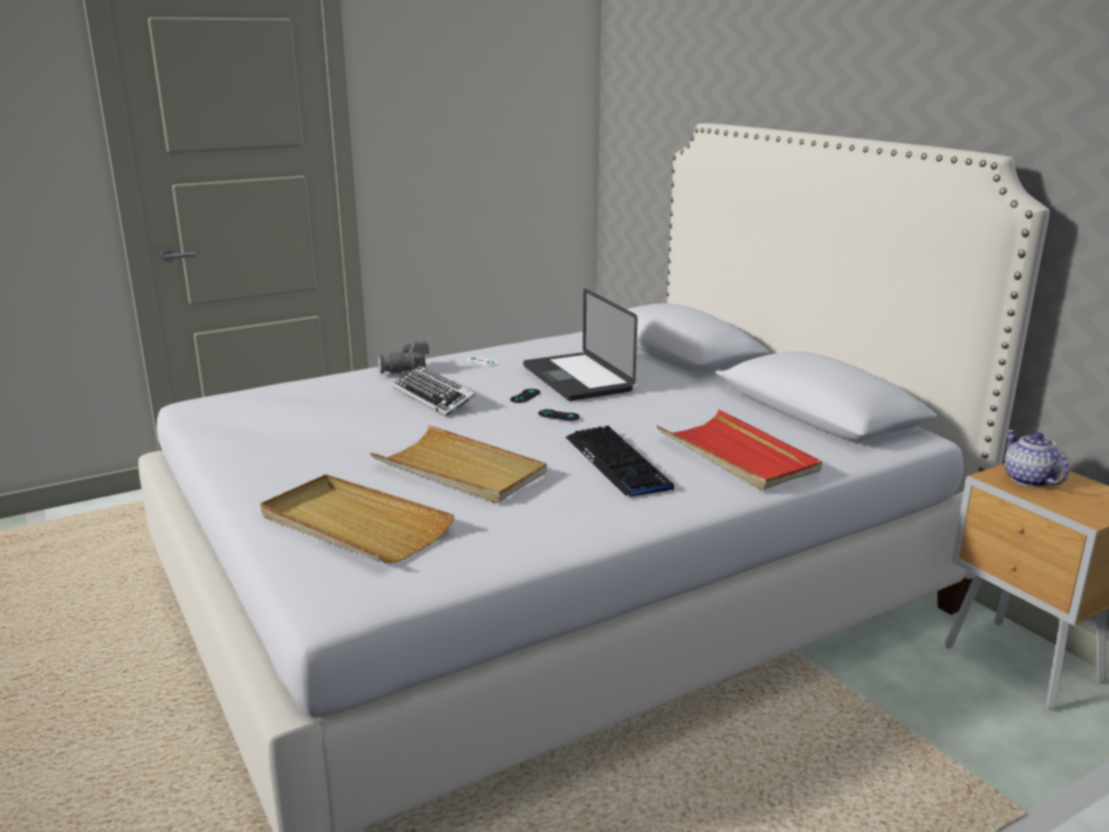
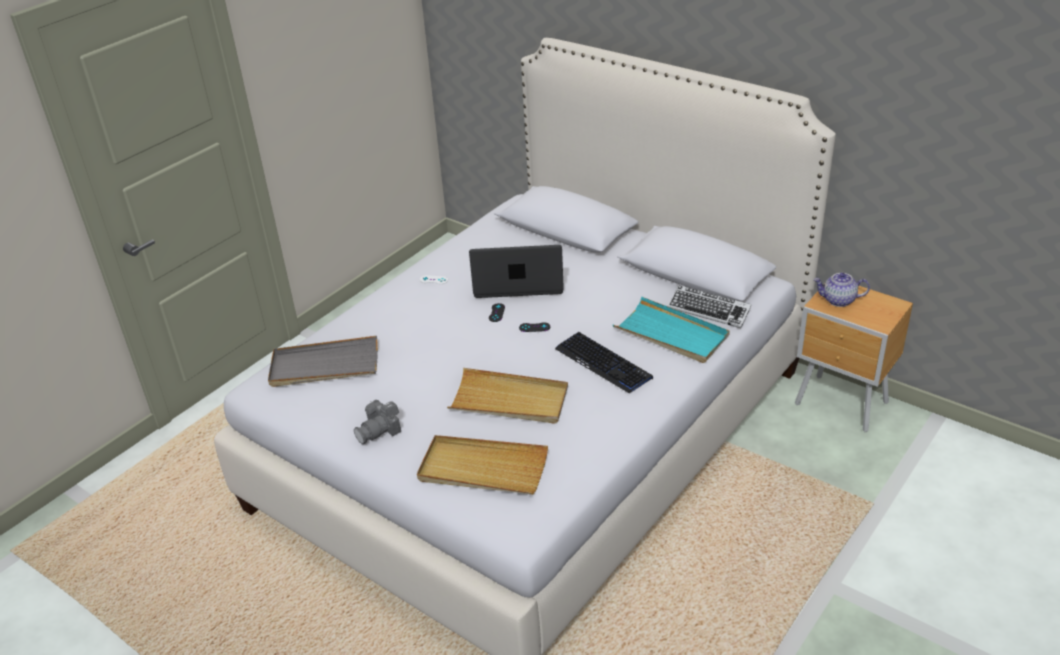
camera: 20 degrees left, 15 degrees up
camera [378,341,429,374] -> camera moved to [354,400,401,444]
keyboard [393,366,476,417] -> keyboard moved to [668,285,751,328]
laptop [523,288,638,401] -> laptop turned 135 degrees clockwise [469,245,564,298]
red tray [657,409,822,490] -> turquoise tray [613,297,730,363]
teapot [1004,430,1069,487] -> teapot turned 45 degrees counterclockwise [813,273,870,307]
none -> grey tray [268,336,378,387]

